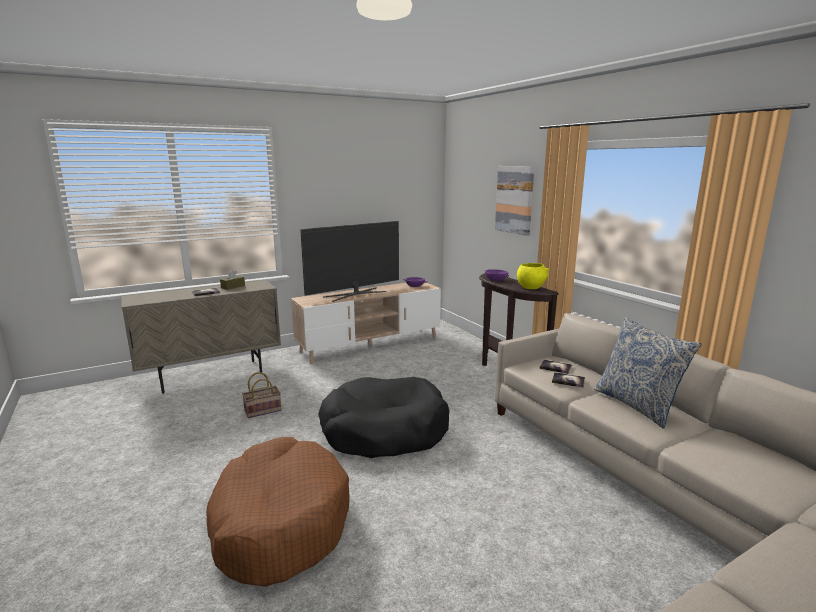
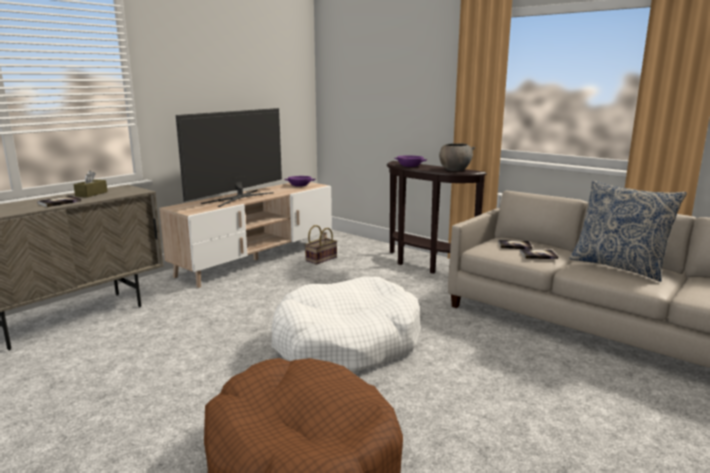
camera: 20 degrees left, 0 degrees up
basket [242,372,282,418] -> basket moved to [305,225,337,265]
black dog bed [318,377,449,458] -> white dog bed [271,277,421,373]
picture [495,166,535,236] -> none
yellow bowl [517,263,549,289] -> grey bowl [439,143,475,171]

